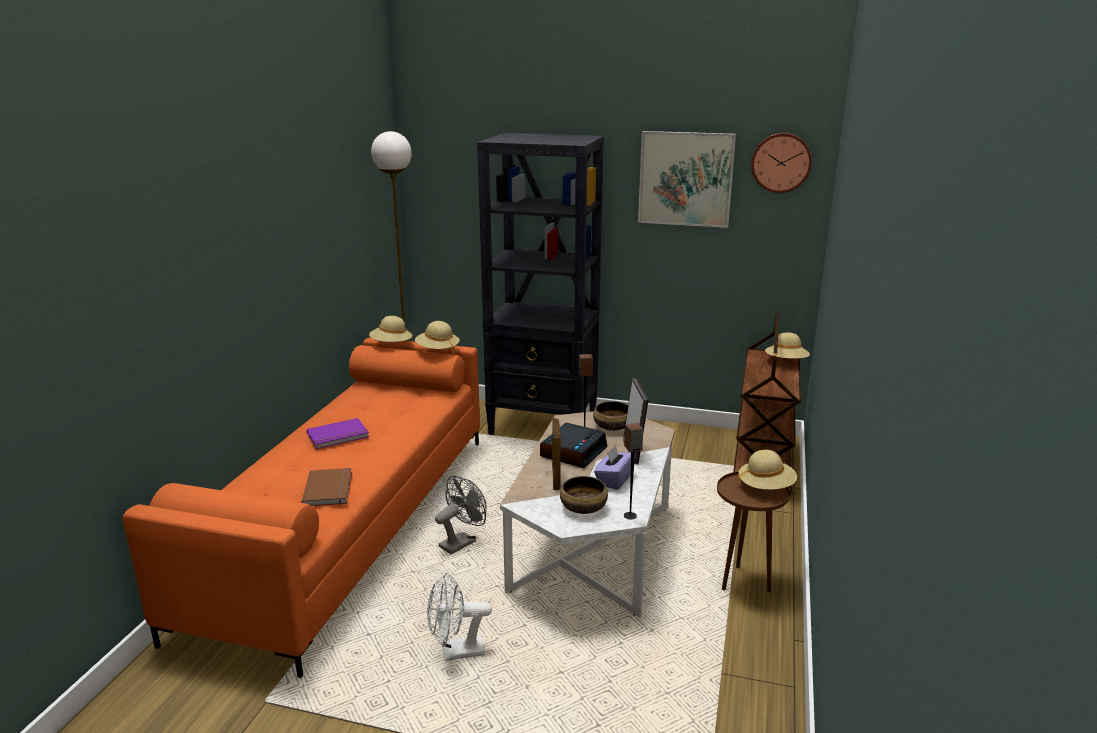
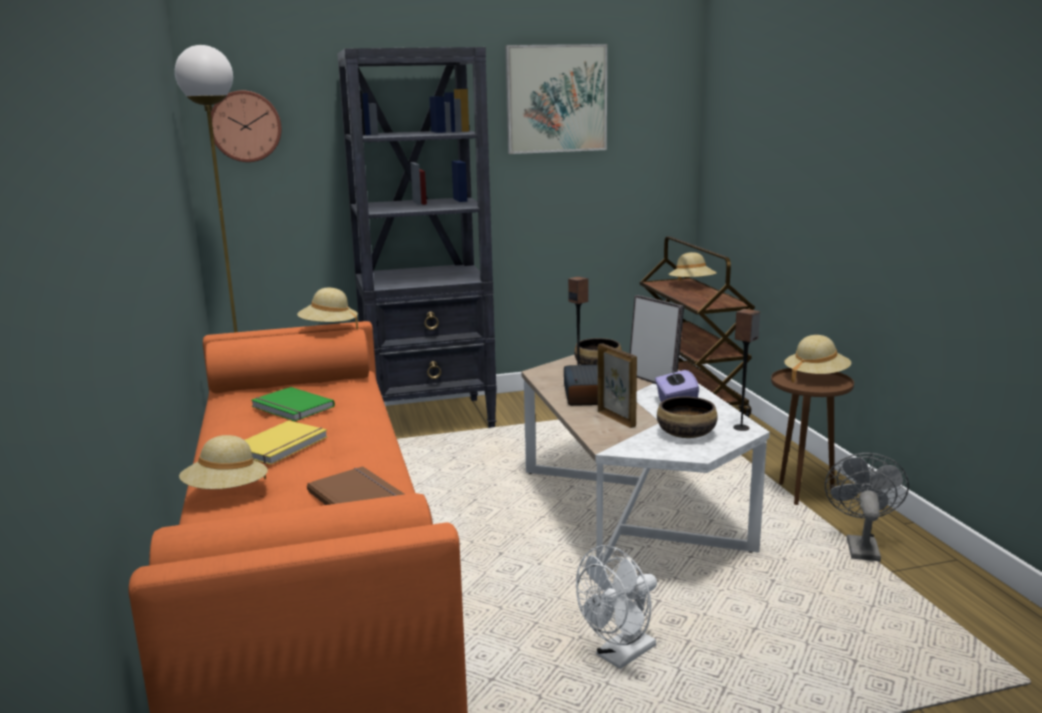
camera: 30 degrees left, 5 degrees down
purple book [307,418,369,449] -> yellow book [245,420,328,465]
beige hat [369,316,413,342] -> beige hat moved to [179,435,268,489]
grey fan [435,476,487,554] -> grey fan moved to [825,453,909,562]
wall clock [751,133,812,193] -> wall clock moved to [211,90,282,162]
none -> green book [251,387,335,421]

